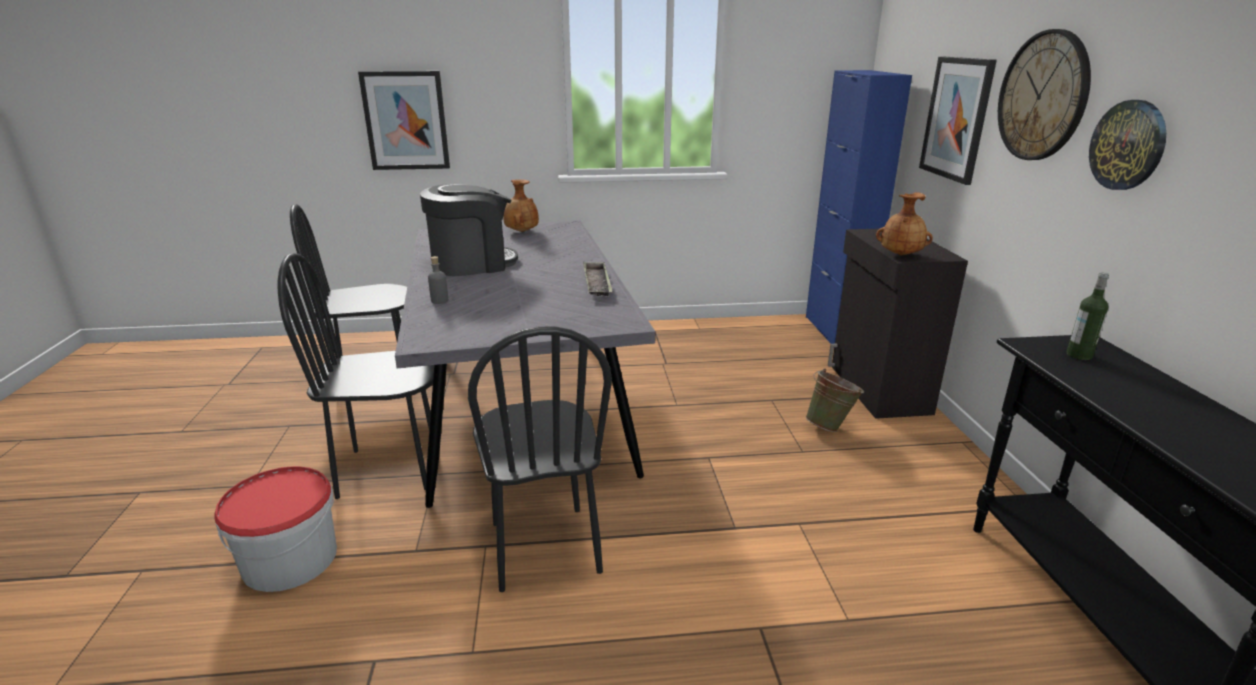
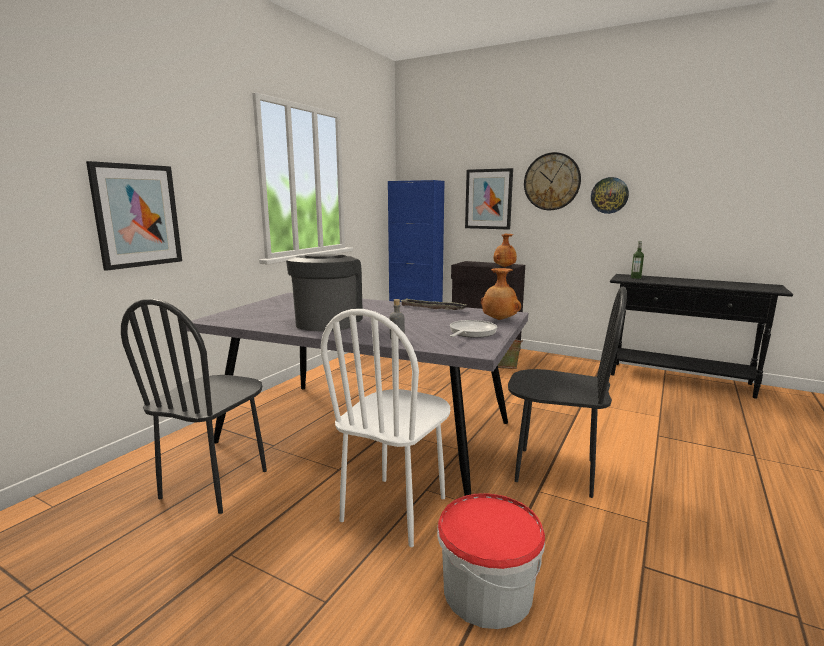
camera: 55 degrees left, 10 degrees down
black chair [278,253,434,499] -> white chair [321,309,450,547]
brown vase [503,179,539,232] -> brown vase moved to [481,268,521,320]
none -> frying pan [450,320,497,338]

